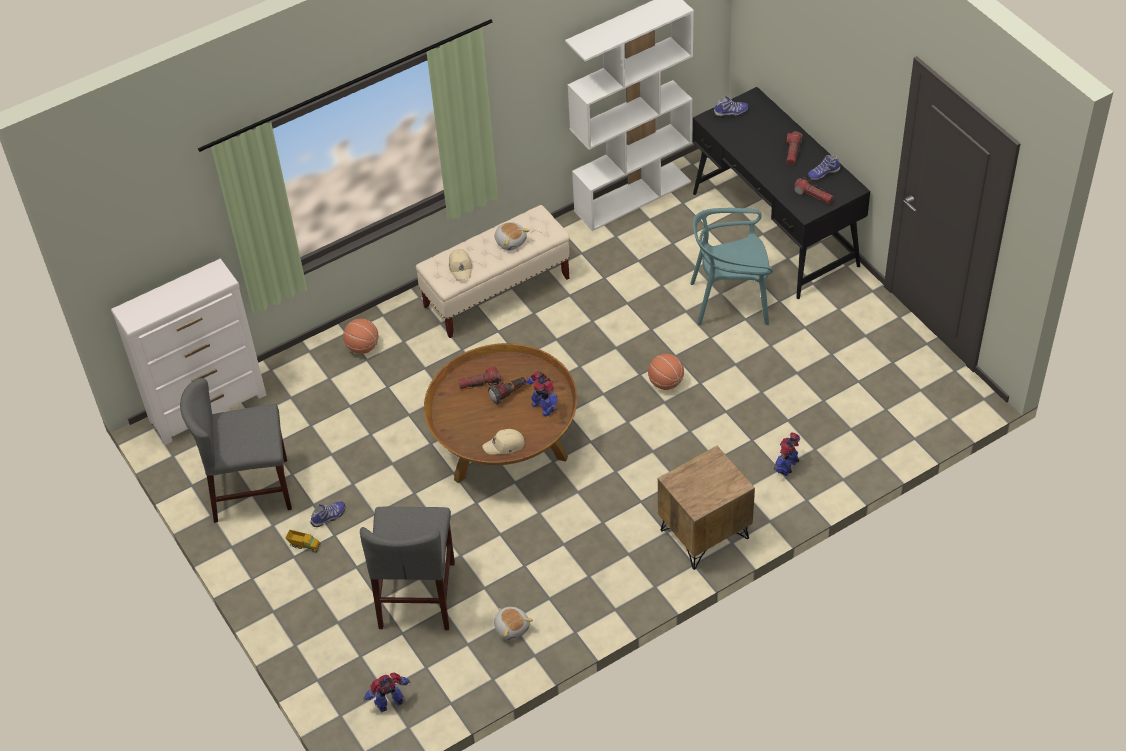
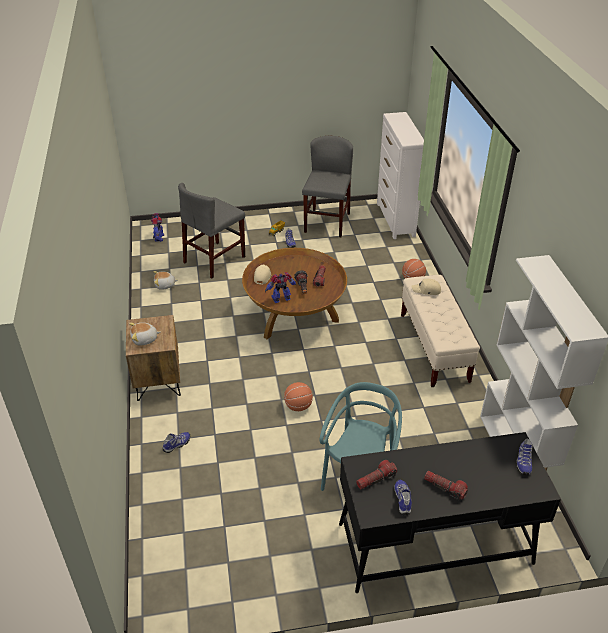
camera: 110 degrees right, 10 degrees down
grey chair [360,507,455,630] -> grey chair turned 75 degrees counterclockwise [178,183,245,278]
plush toy [494,222,530,250] -> plush toy moved to [129,323,160,346]
toy robot [773,432,800,476] -> shoe [163,432,190,453]

